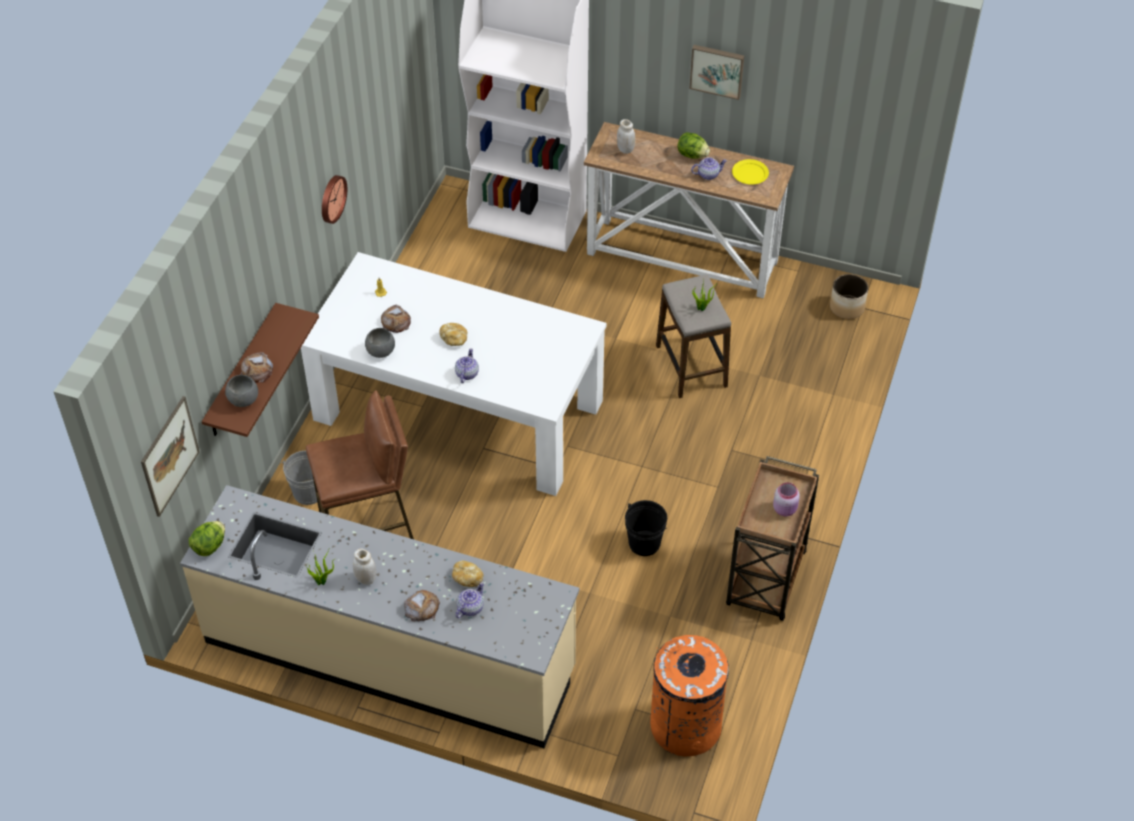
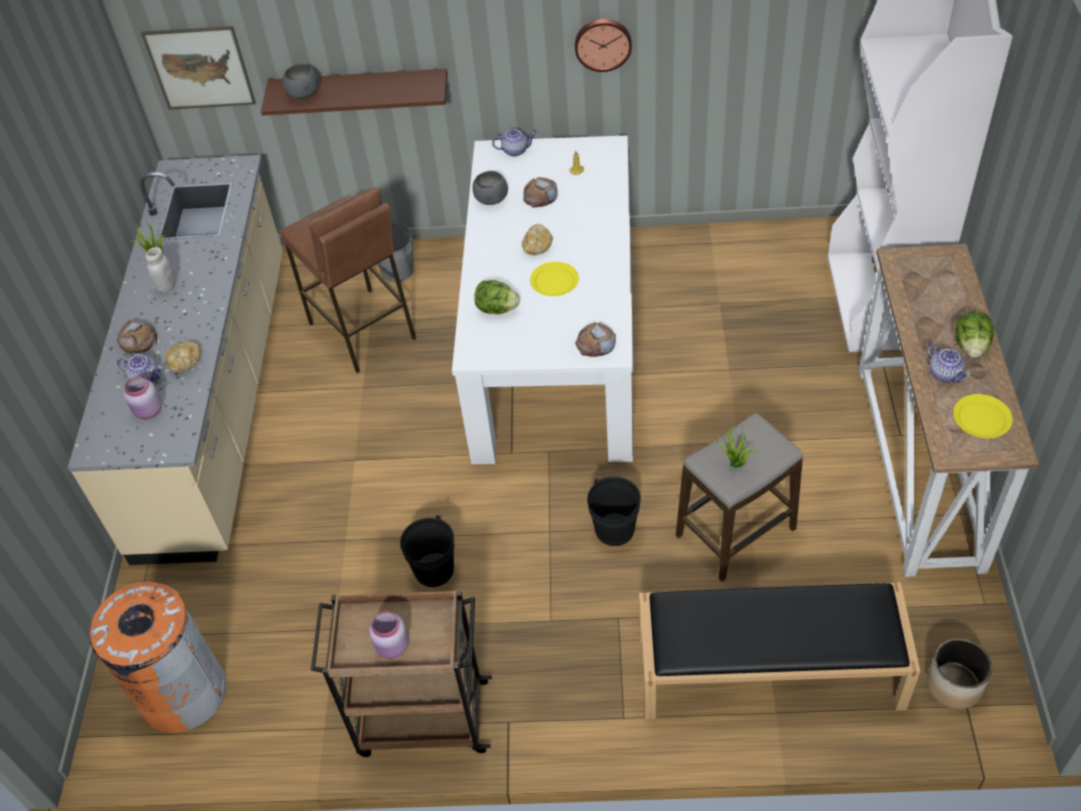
camera: 75 degrees right, 0 degrees up
lettuce [189,521,225,556] -> lettuce moved to [474,280,520,314]
bread [240,352,273,383] -> bread moved to [575,322,616,357]
teapot [455,348,479,383] -> teapot moved to [492,129,535,157]
white jar [617,119,635,154] -> none
picture [690,45,744,100] -> none
none -> pink jar [124,376,162,419]
none -> yellow plate [530,262,579,296]
none -> black bucket [587,476,641,546]
none -> black bench [639,582,920,719]

